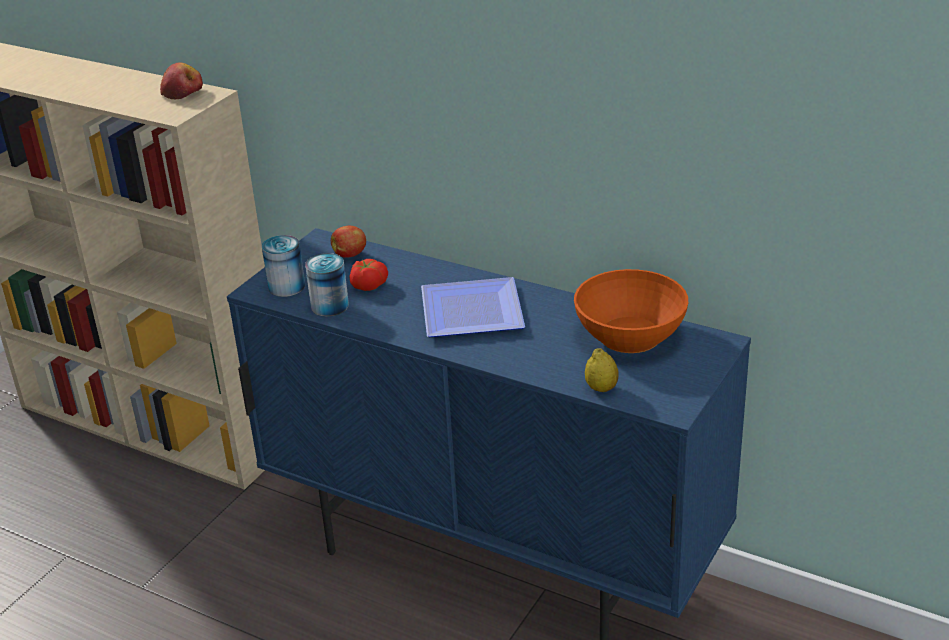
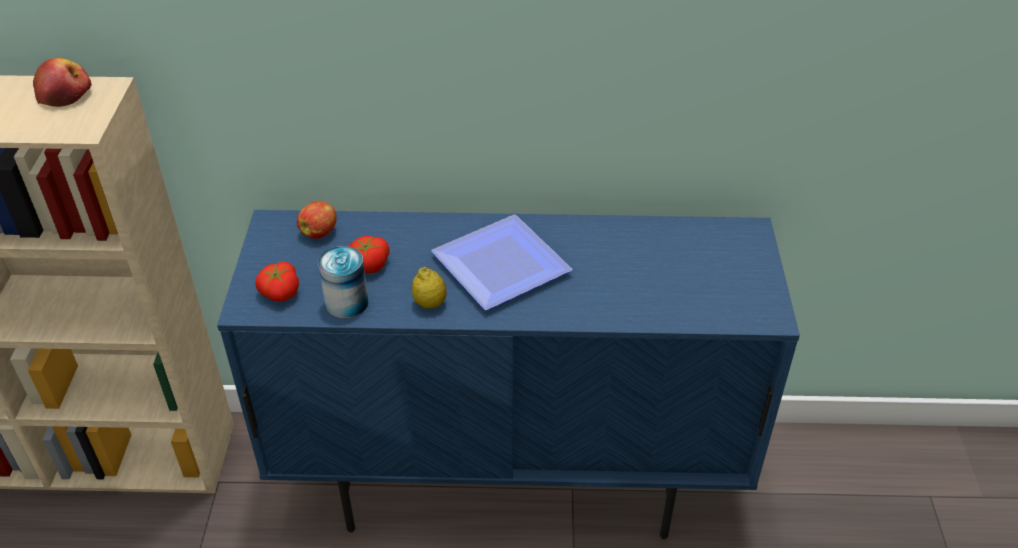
camera: 30 degrees left, 10 degrees up
can [262,235,305,297] -> tomato [255,262,299,302]
orange bowl [574,269,688,353] -> none
lemon [585,348,619,392] -> lemon moved to [412,267,447,308]

